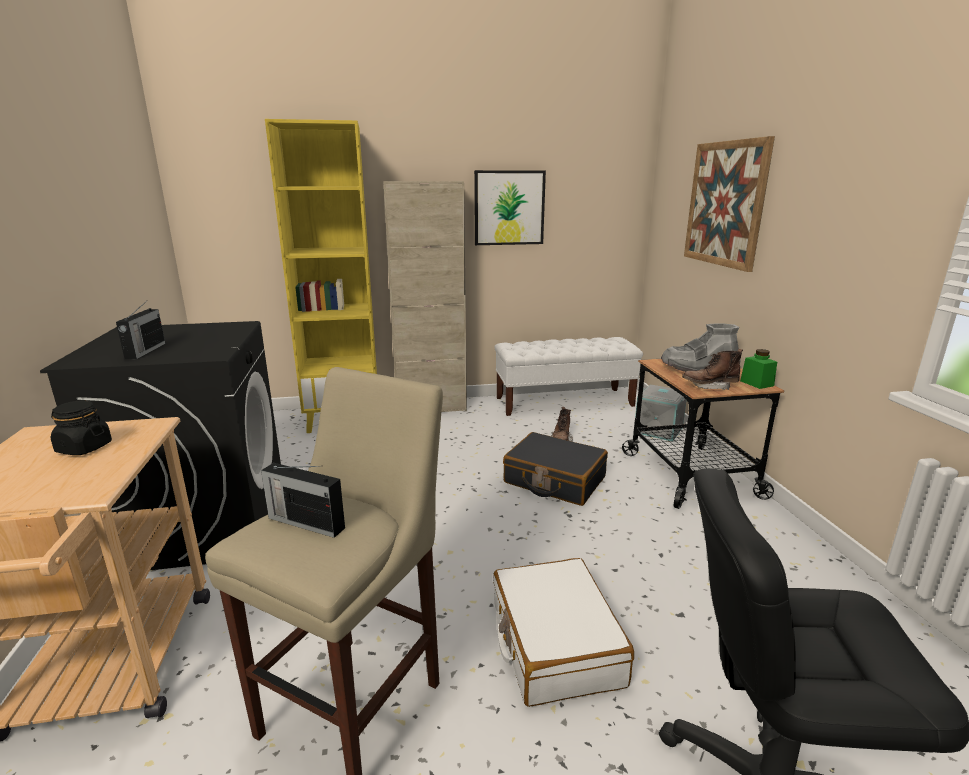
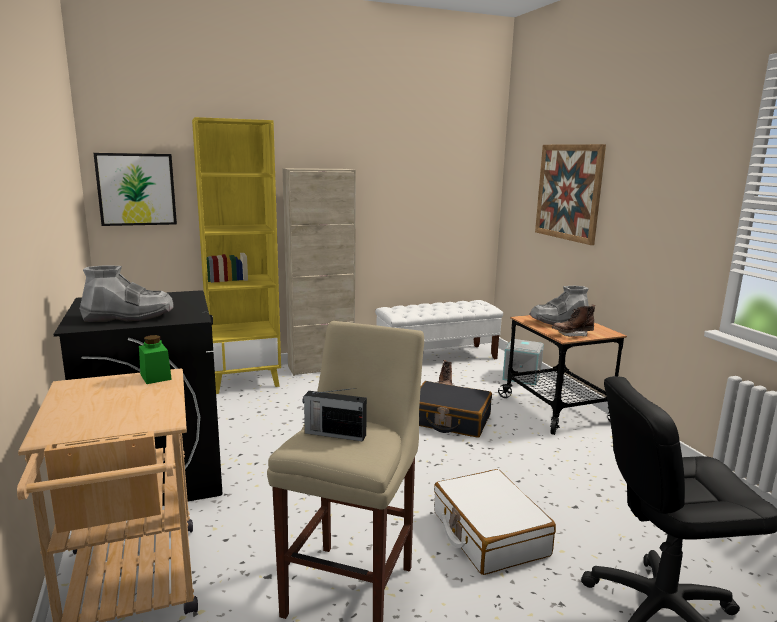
camera: 10 degrees left, 5 degrees down
black jar [50,400,112,455] -> none
radio [116,303,165,359] -> grey boot [79,265,174,322]
picture [474,170,546,245] -> picture moved to [93,153,177,226]
green jar [740,349,777,389] -> green jar moved to [139,335,172,384]

